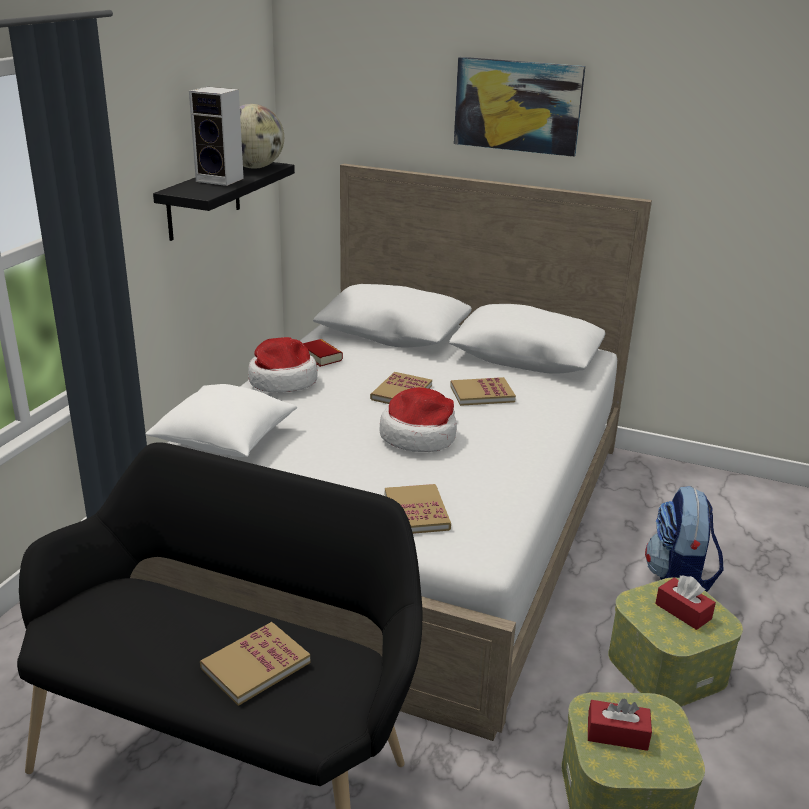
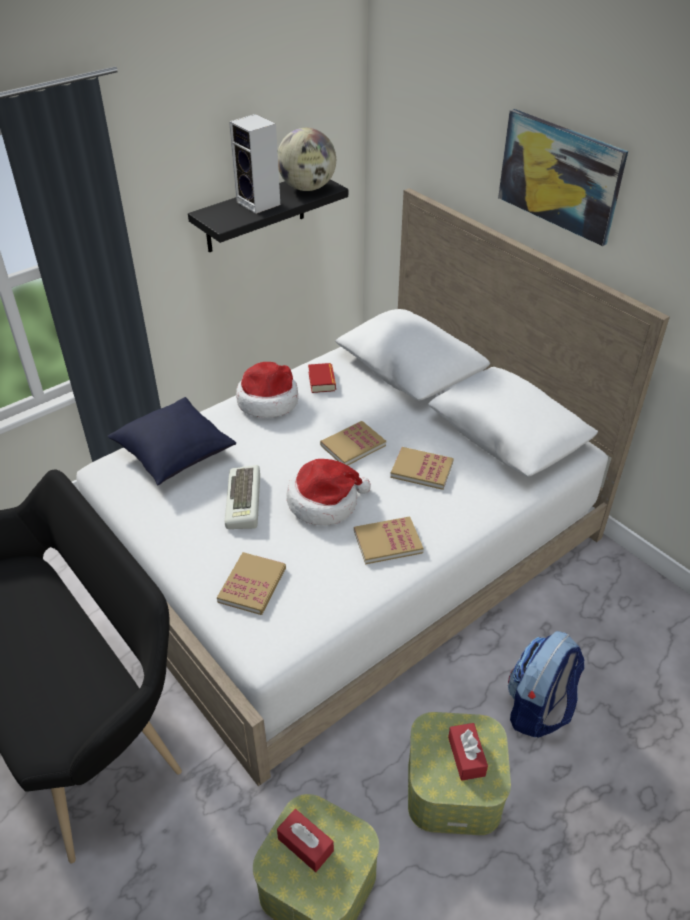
camera: 30 degrees right, 15 degrees up
white pillow [145,384,297,457] -> blue pillow [108,397,236,486]
book [200,622,310,706] -> book moved to [354,516,424,564]
none -> keyboard [225,465,260,529]

